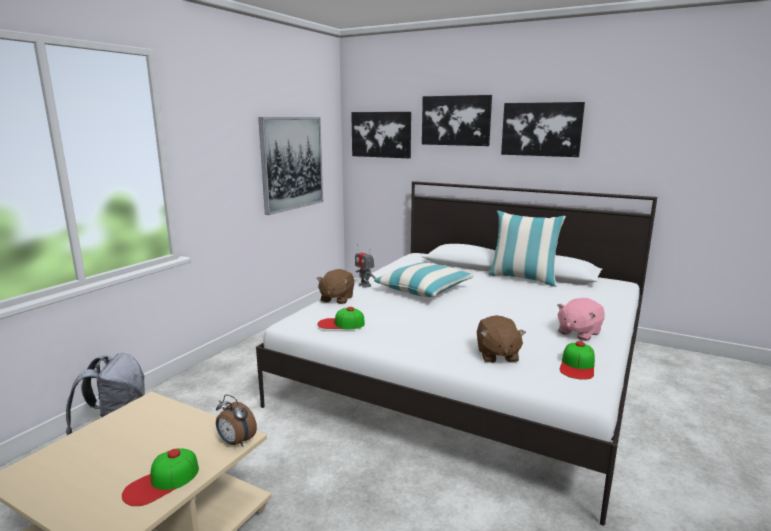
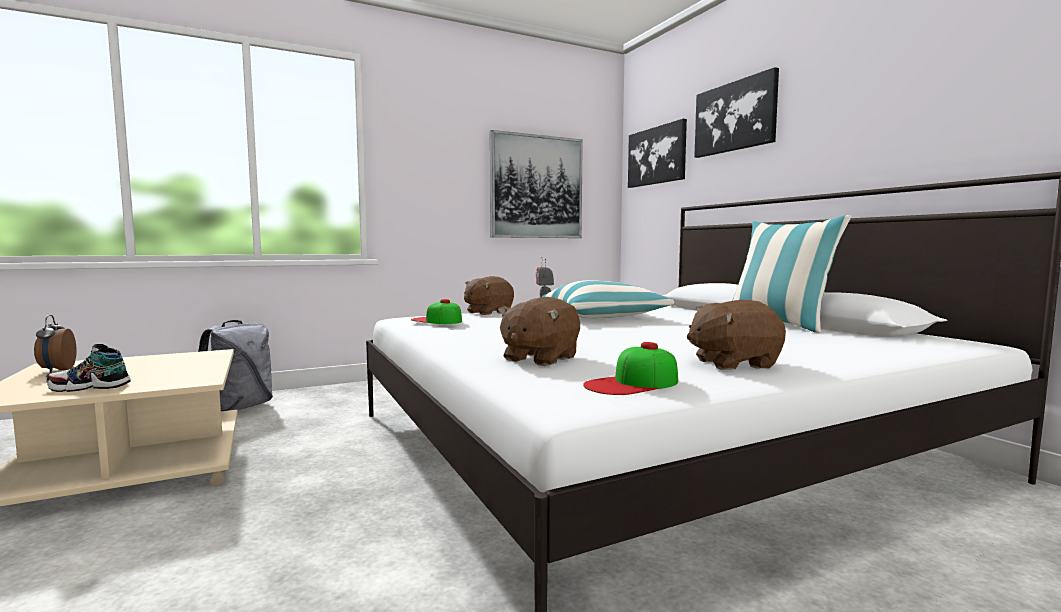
camera: 35 degrees right, 10 degrees down
cap [122,448,199,506] -> shoe [45,344,130,392]
alarm clock [216,394,257,447] -> alarm clock moved to [34,315,77,373]
picture [501,102,585,157] -> none
pink plush toy [557,298,605,341] -> brown plush toy [687,300,786,370]

